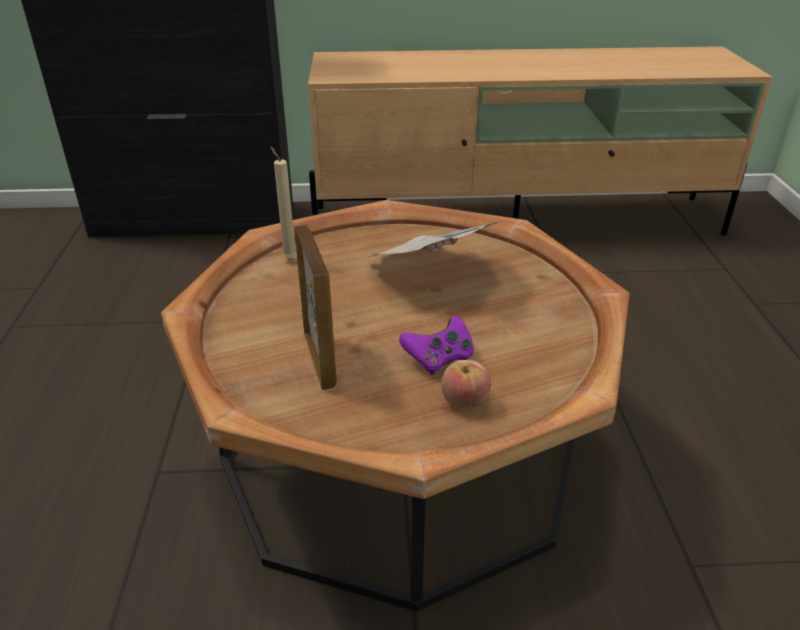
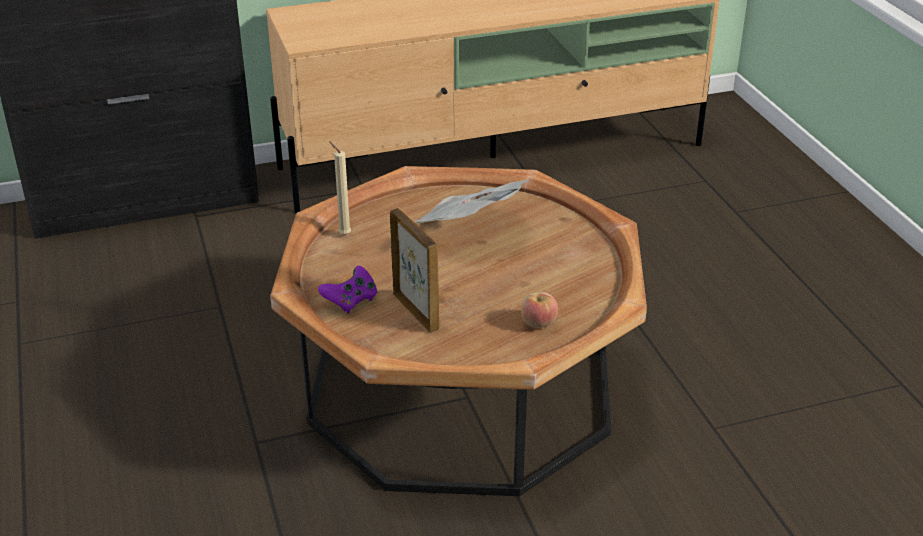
camera: 15 degrees left, 0 degrees up
purple game controller [399,316,474,375] -> purple game controller moved to [318,266,377,313]

